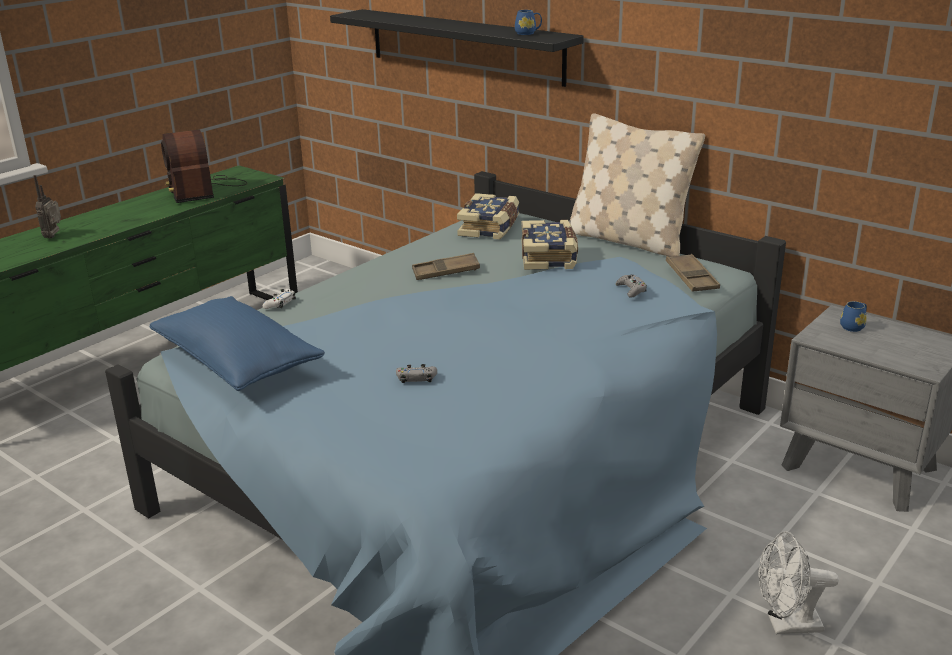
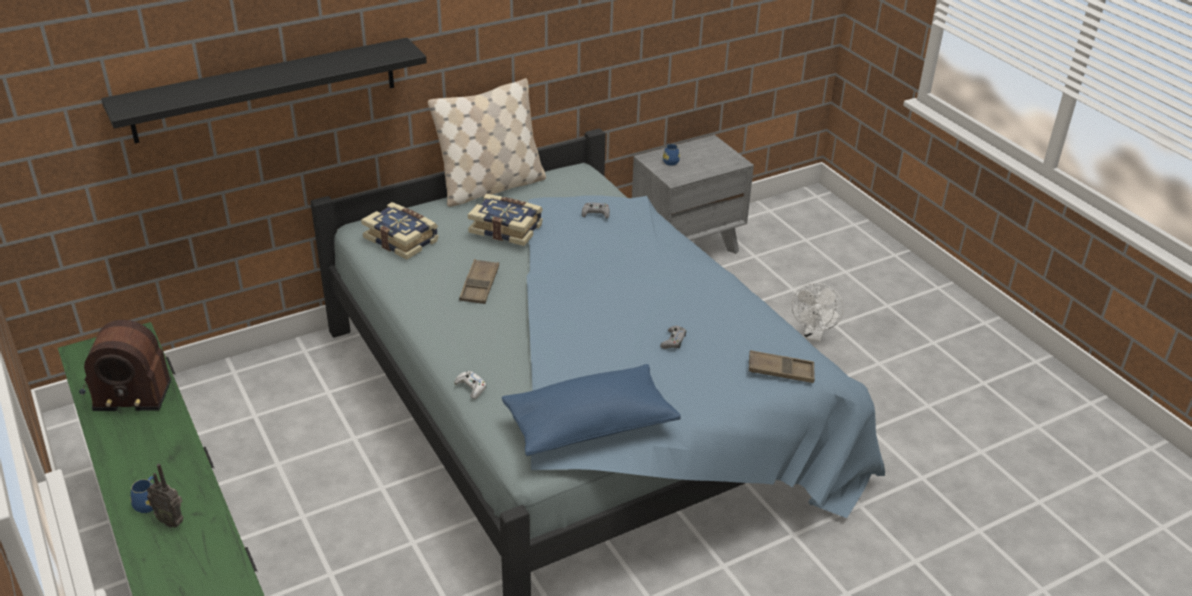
camera: 70 degrees left, 10 degrees up
blue mug [515,10,542,35] -> blue mug moved to [131,476,155,513]
brown tray [666,254,720,292] -> brown tray moved to [749,350,815,383]

